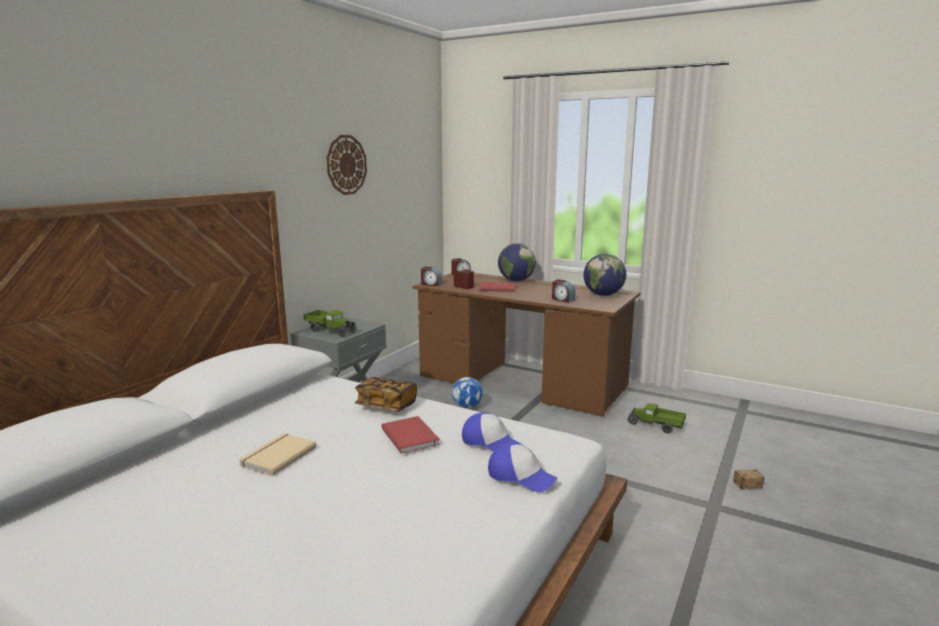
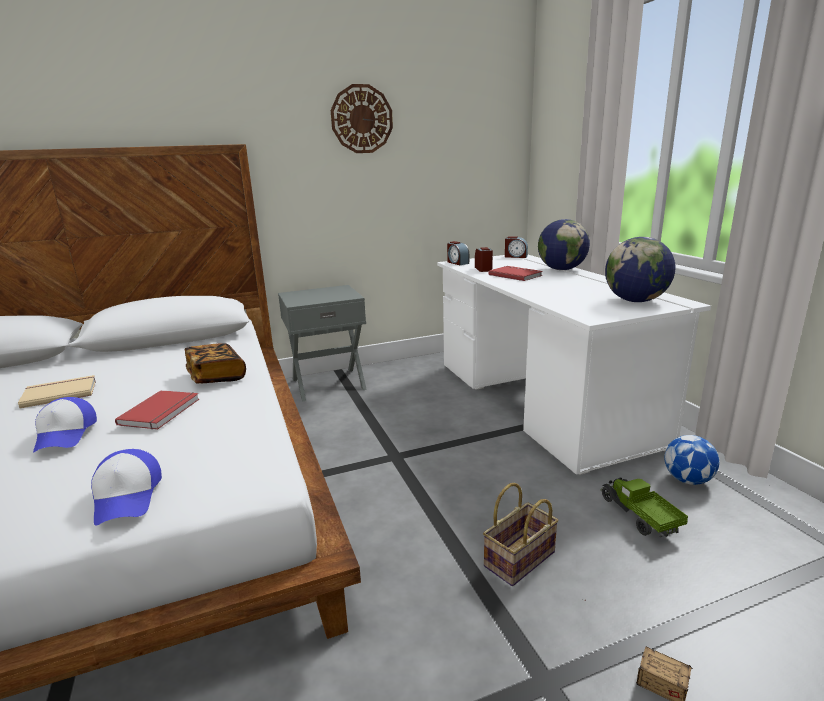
camera: 40 degrees right, 5 degrees up
toy truck [303,310,357,337] -> none
brown desk [412,273,641,417] -> white desk [437,255,711,475]
football [452,377,483,408] -> football moved to [664,435,720,485]
cap [462,413,521,452] -> cap moved to [33,397,97,453]
alarm clock [552,279,575,303] -> none
none -> basket [483,483,559,586]

